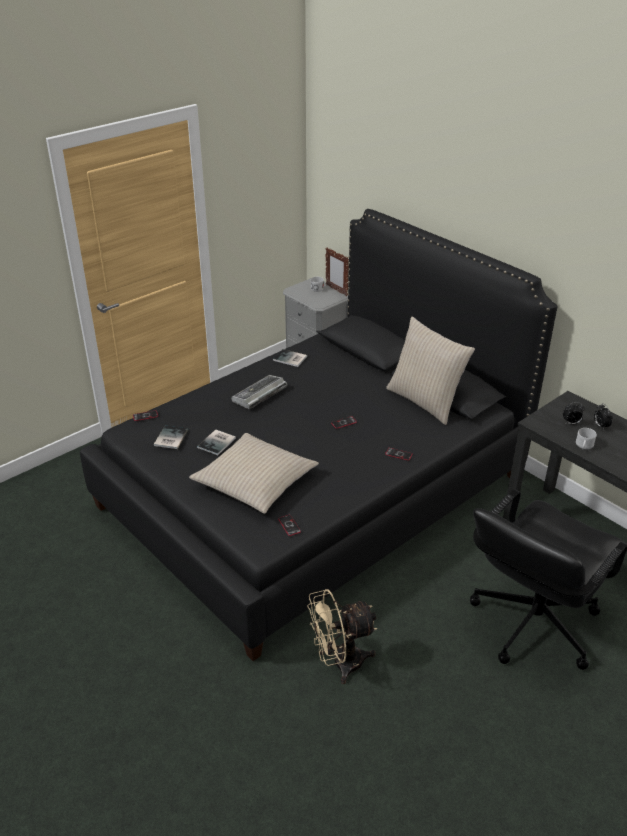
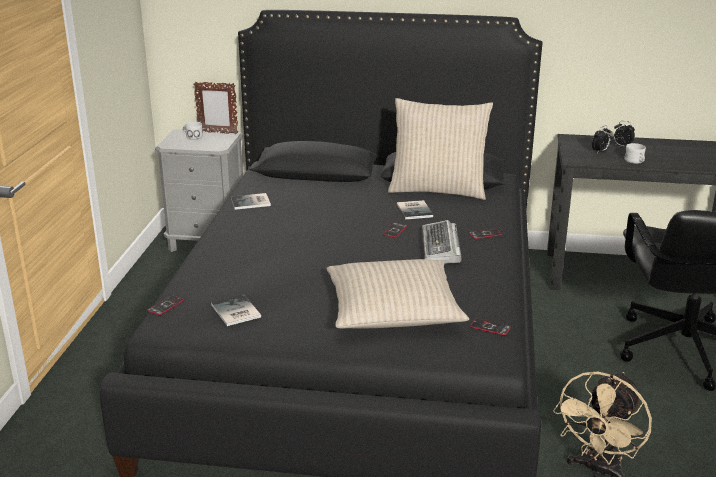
camera: 40 degrees left, 10 degrees down
book [197,429,236,455] -> book moved to [397,200,433,220]
keyboard [231,375,287,409] -> keyboard moved to [422,220,462,264]

